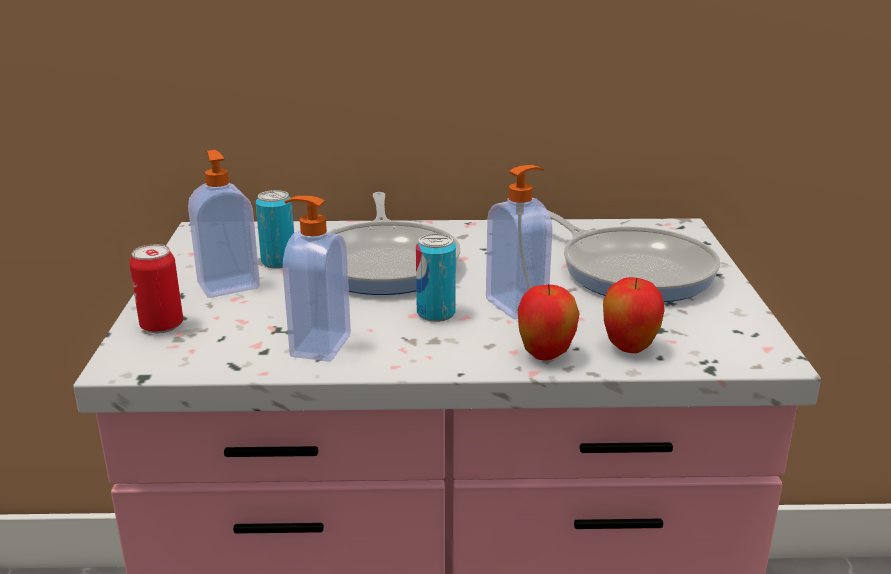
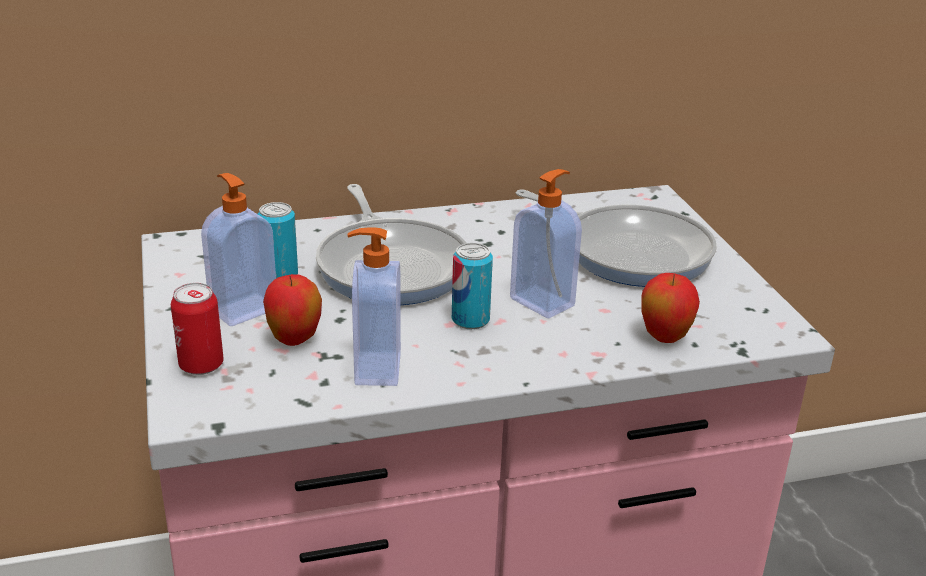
camera: 15 degrees left, 5 degrees up
apple [517,284,580,361] -> apple moved to [263,274,322,346]

